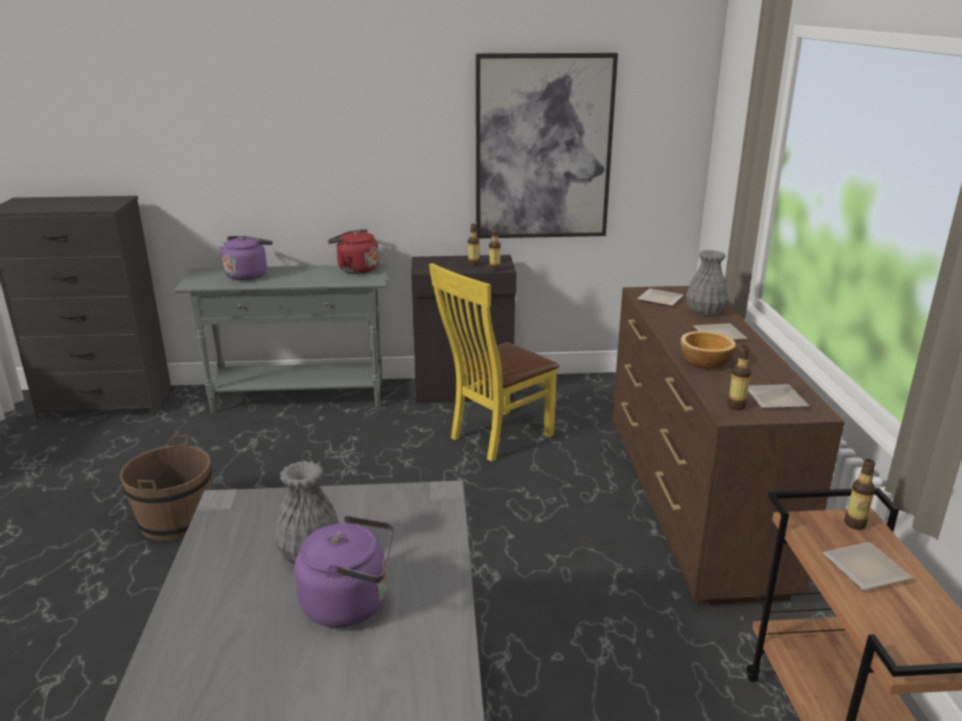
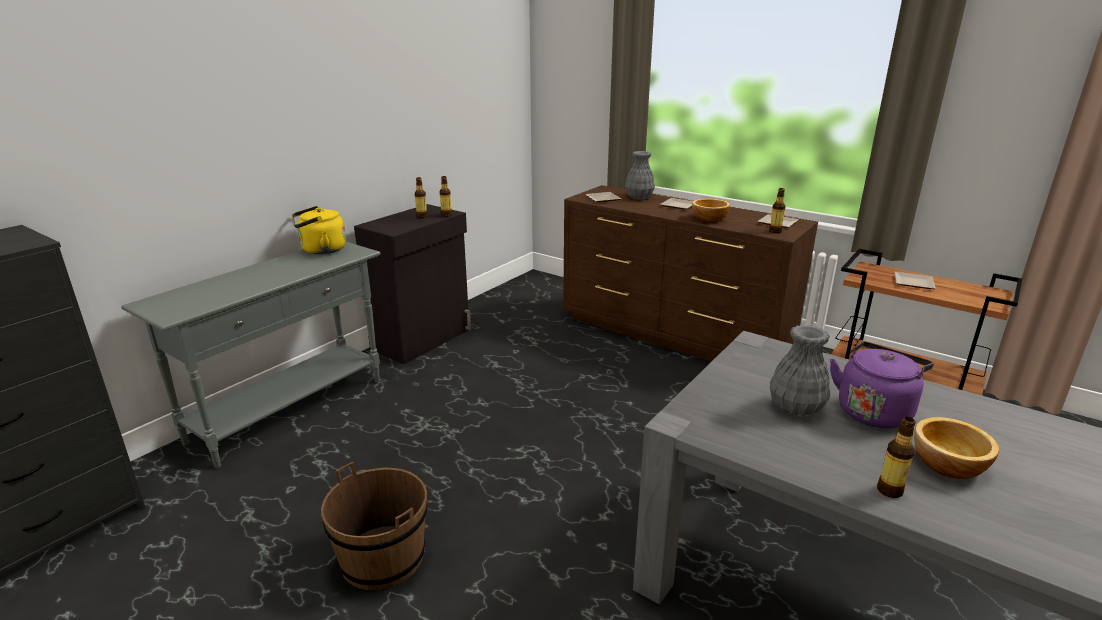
camera: 50 degrees left, 0 degrees up
purple kettle [220,236,273,280] -> none
red kettle [328,229,379,274] -> yellow kettle [292,206,346,254]
yellow chair [429,263,559,462] -> none
picture [476,53,618,238] -> none
bottle [844,459,875,530] -> bottle moved to [877,417,916,498]
none -> bowl [914,417,999,479]

